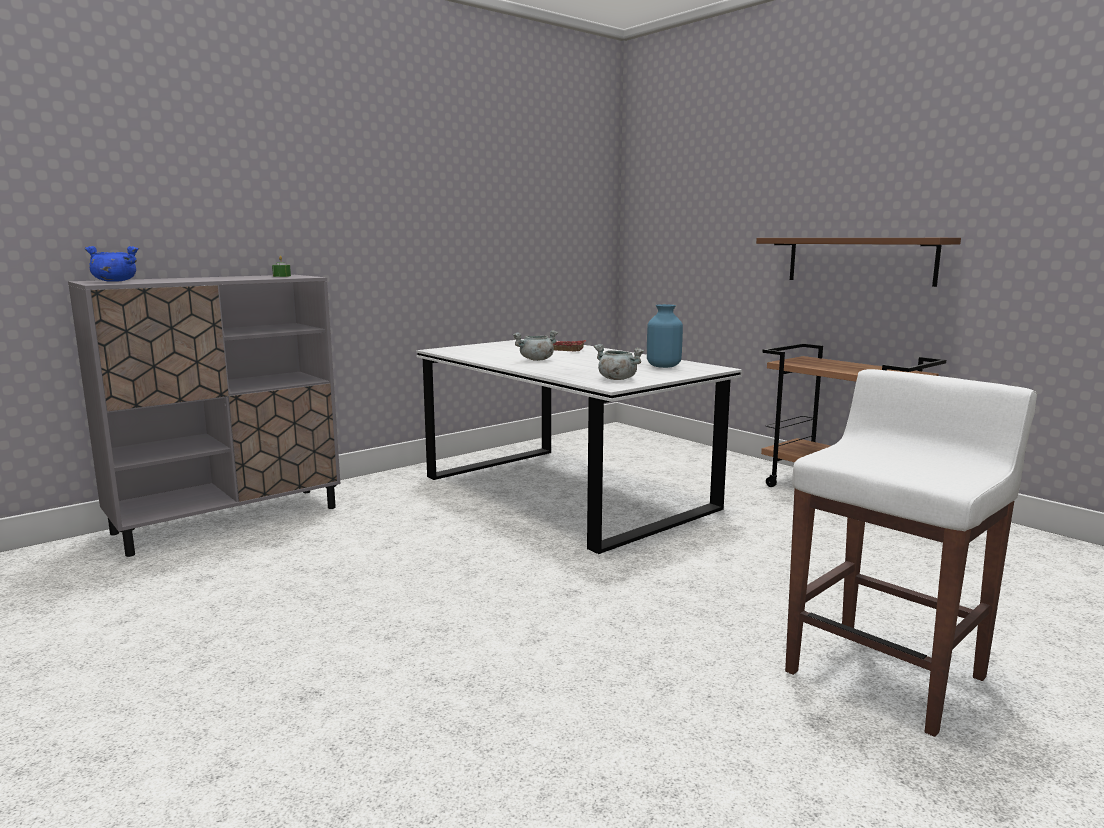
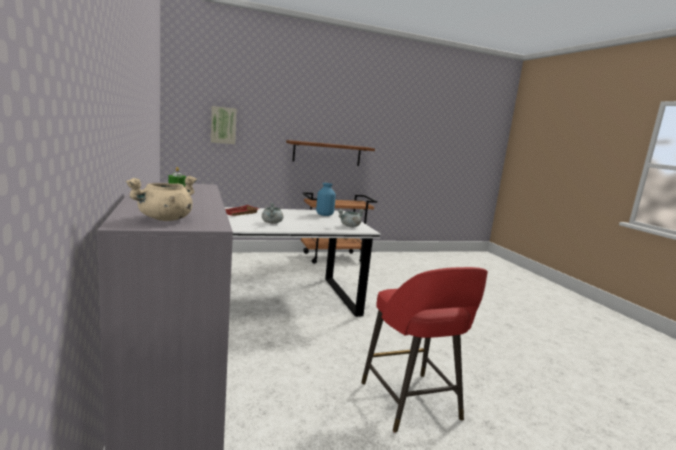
camera: 70 degrees left, 0 degrees up
blue cooking pot [85,246,139,282] -> beige cooking pot [125,176,197,221]
white stool [785,369,1037,737] -> none
none -> picture [211,106,237,144]
none -> red stool [361,267,488,433]

